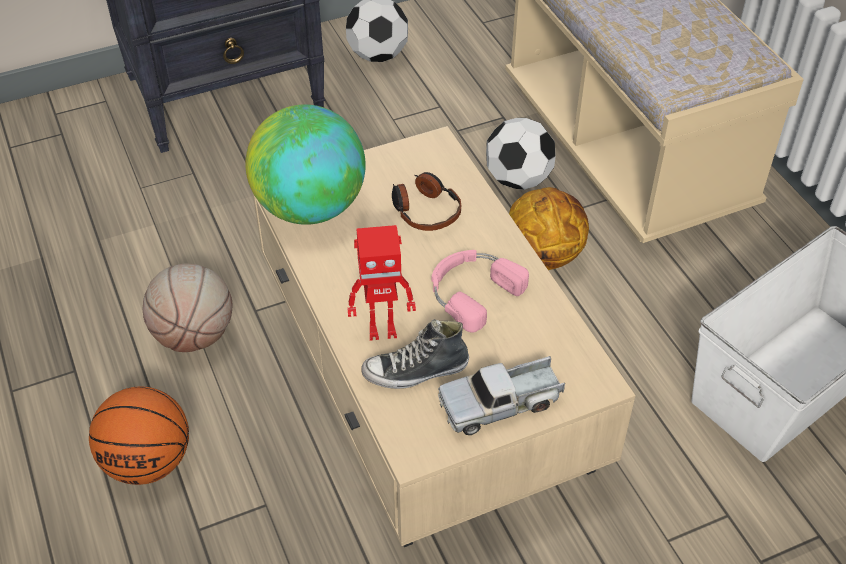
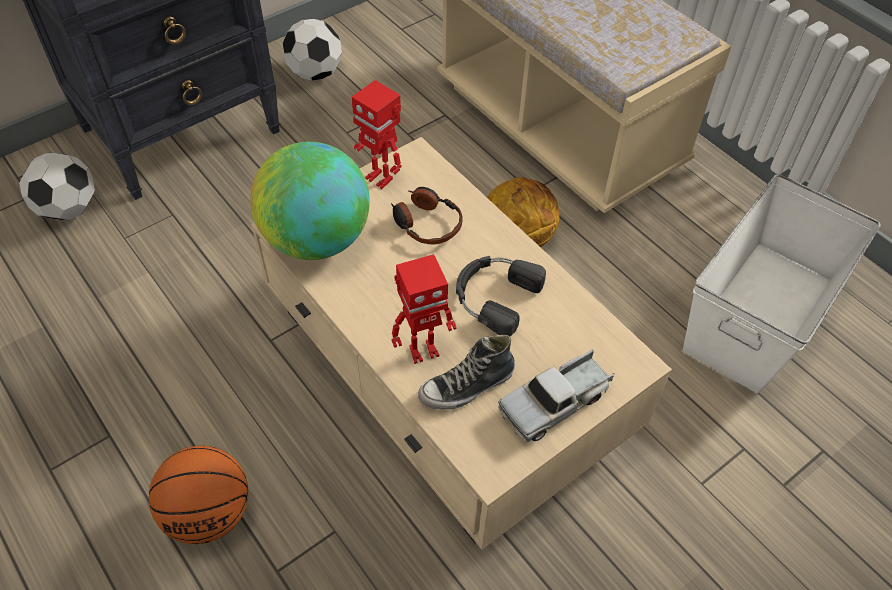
camera: 15 degrees left, 5 degrees up
basketball [143,263,233,352] -> none
pink headphones [432,250,529,333] -> black headphones [456,256,546,336]
football [486,118,556,190] -> football moved to [19,152,95,220]
none -> toy robot [352,80,402,189]

